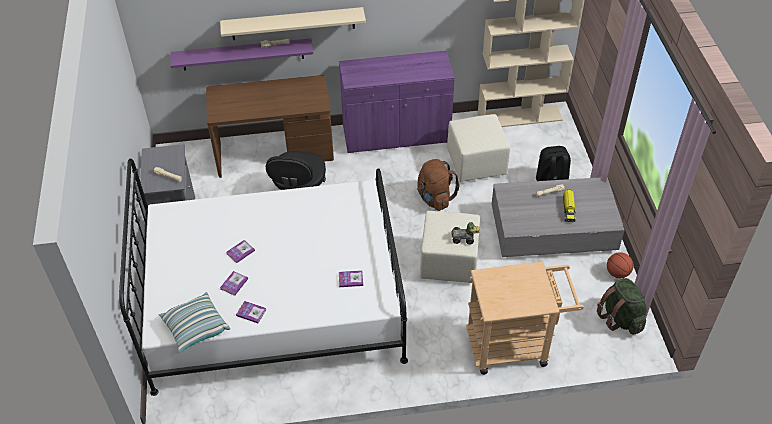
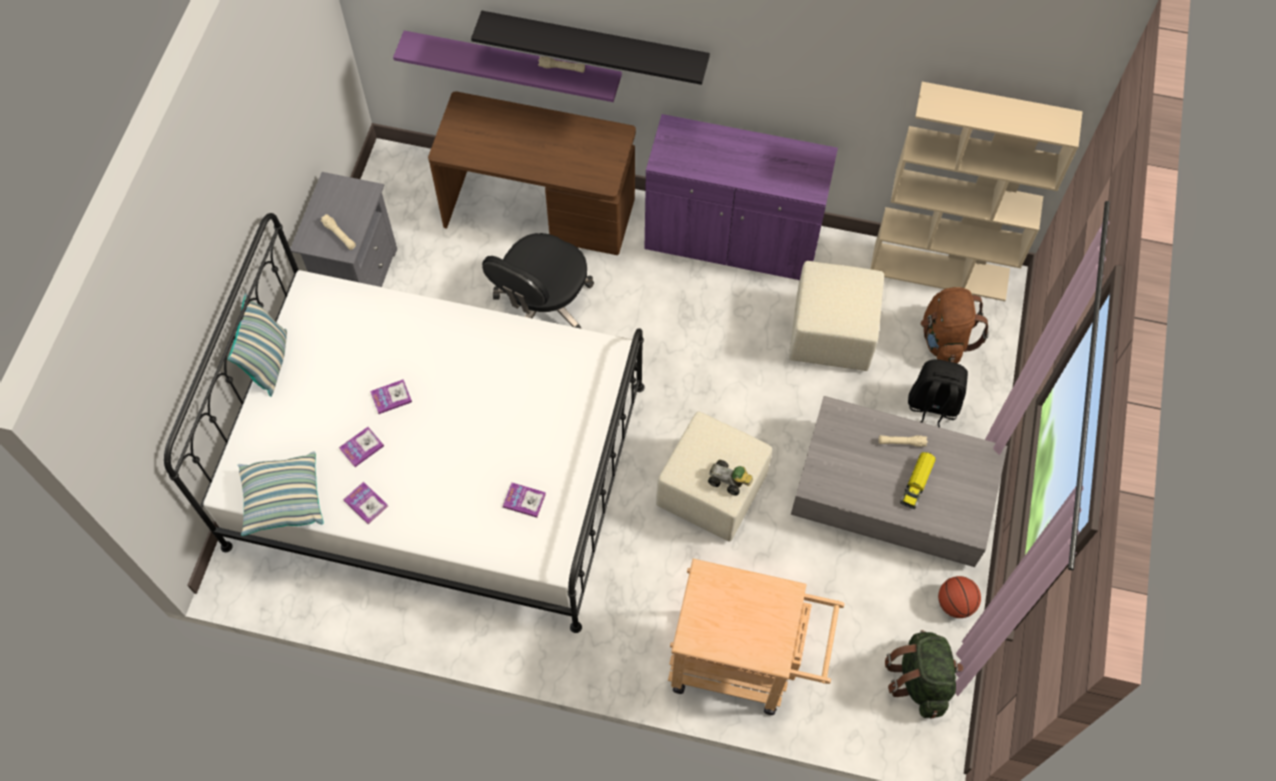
camera: 20 degrees right, 15 degrees up
beige shelf [220,7,366,40] -> black shelf [471,11,710,85]
brown backpack [417,159,460,211] -> brown backpack moved to [921,287,989,363]
none -> pillow [228,293,287,397]

